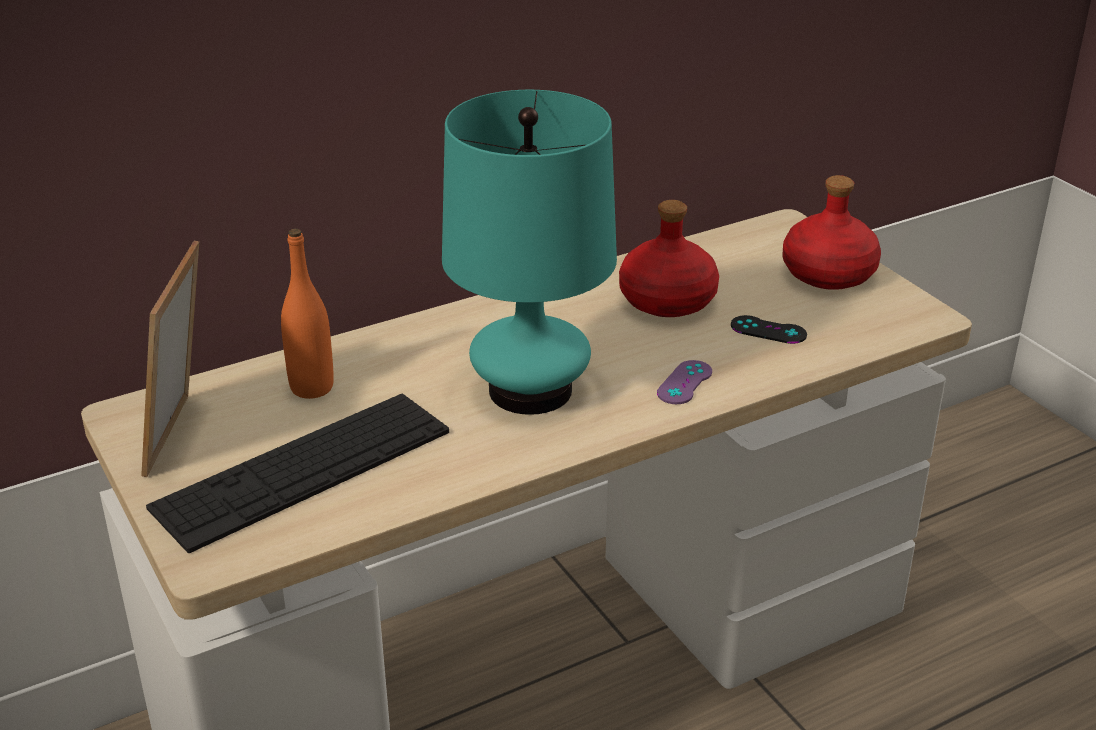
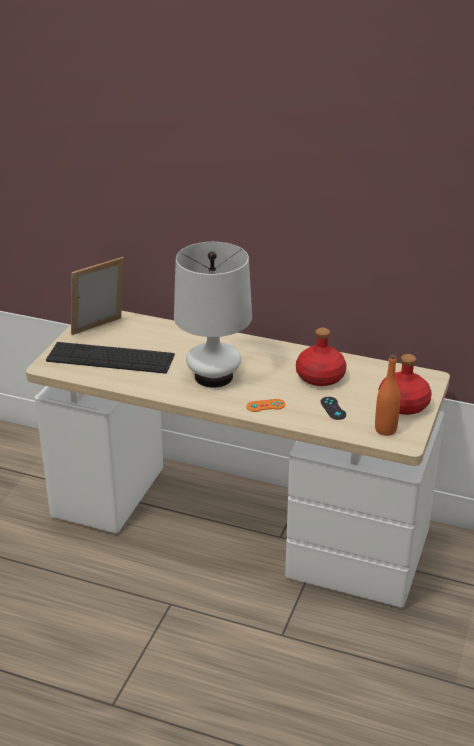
camera: 50 degrees right, 0 degrees up
orange bottle [281,229,334,399] -> orange bottle moved to [375,355,401,436]
turquoise table lamp [442,90,617,415] -> white table lamp [174,242,252,387]
purple game controller [657,360,712,404] -> orange game controller [246,399,285,412]

